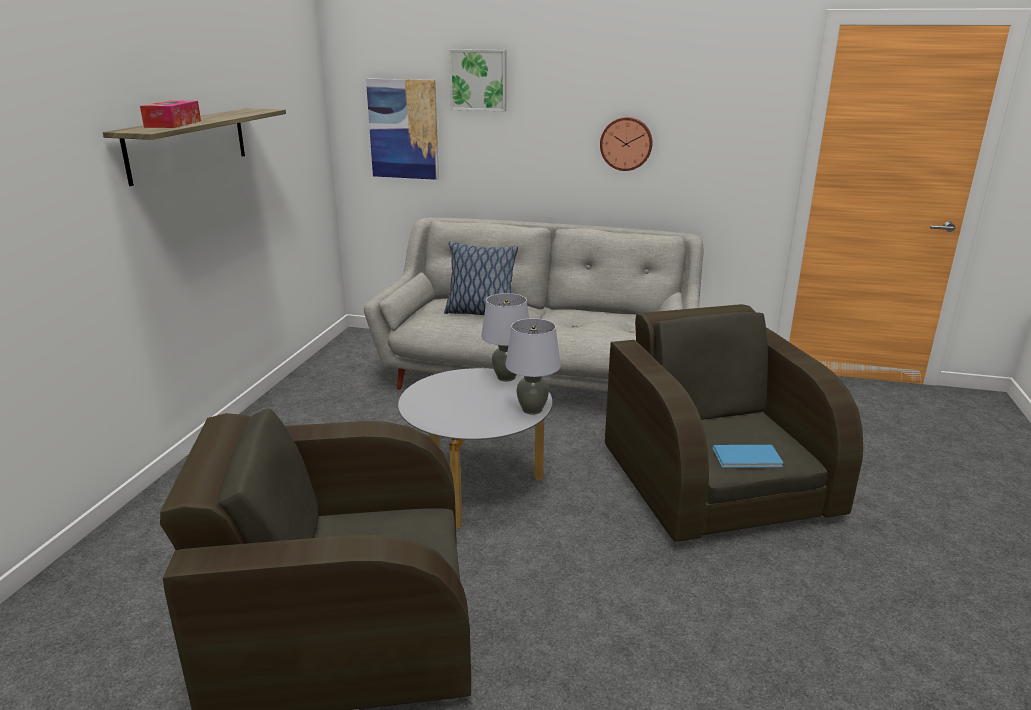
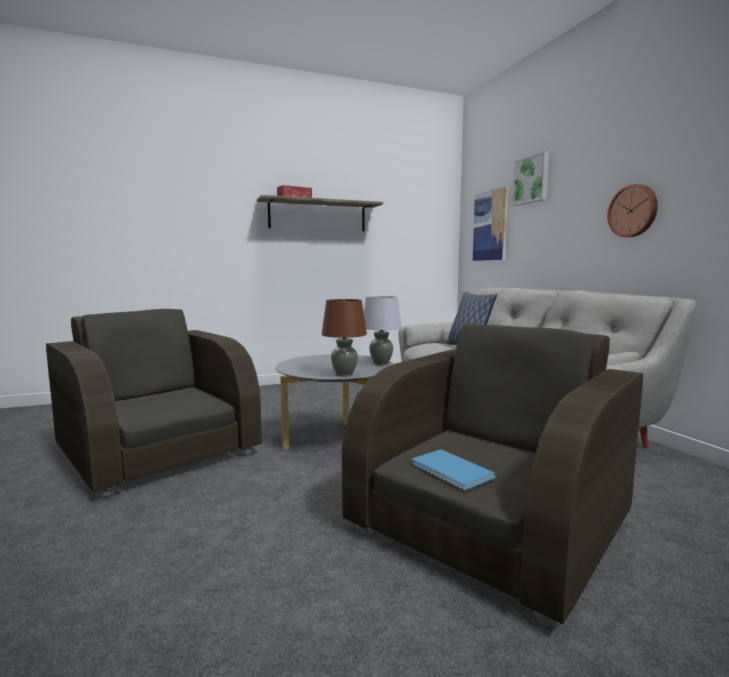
camera: 55 degrees right, 15 degrees down
grey table lamp [505,318,561,415] -> brown table lamp [322,299,367,377]

